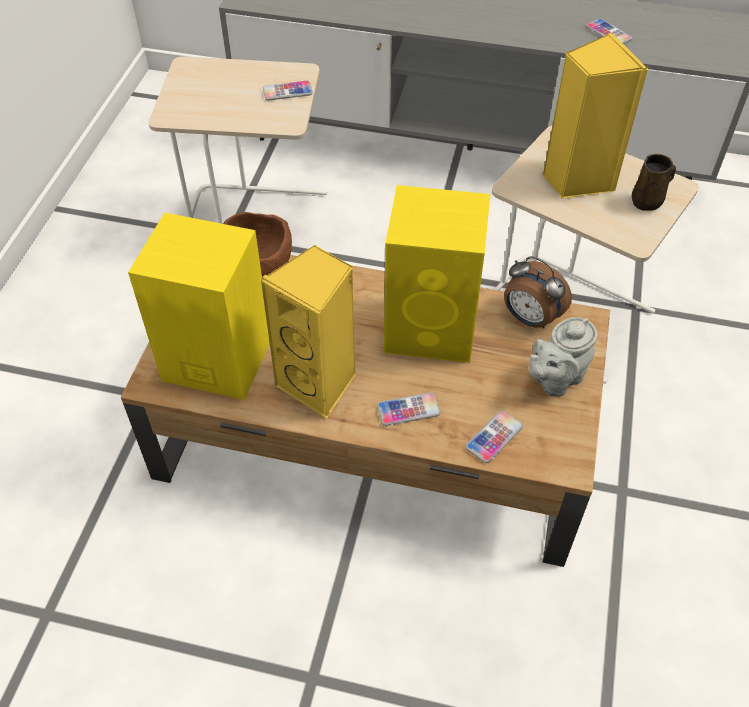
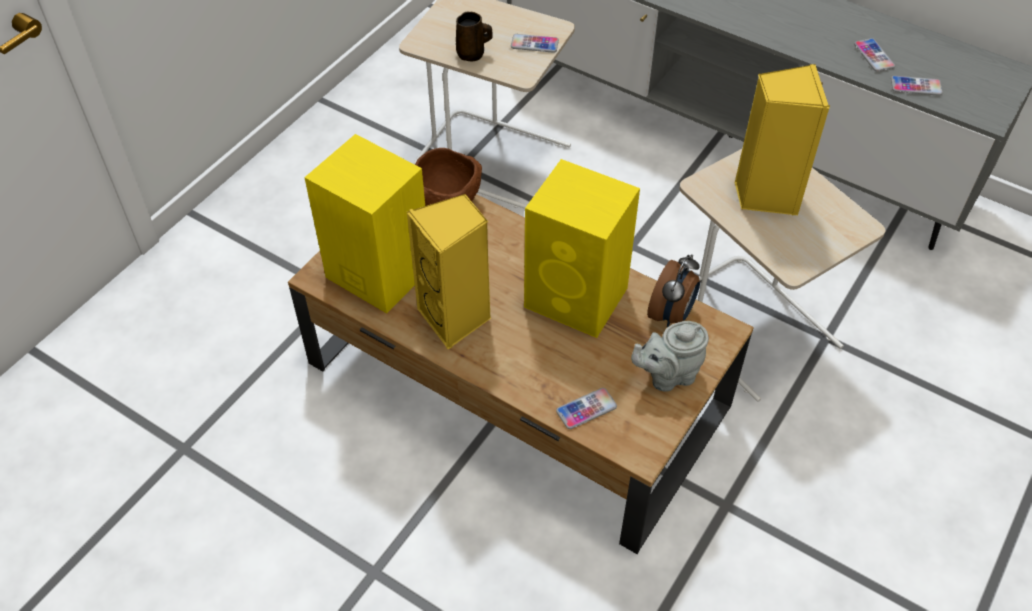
camera: 20 degrees right, 0 degrees up
phone [377,392,441,426] -> phone moved to [891,76,943,96]
alarm clock [504,257,572,329] -> alarm clock turned 120 degrees counterclockwise [647,254,700,327]
brown mug [632,154,676,211] -> brown mug moved to [456,12,493,61]

